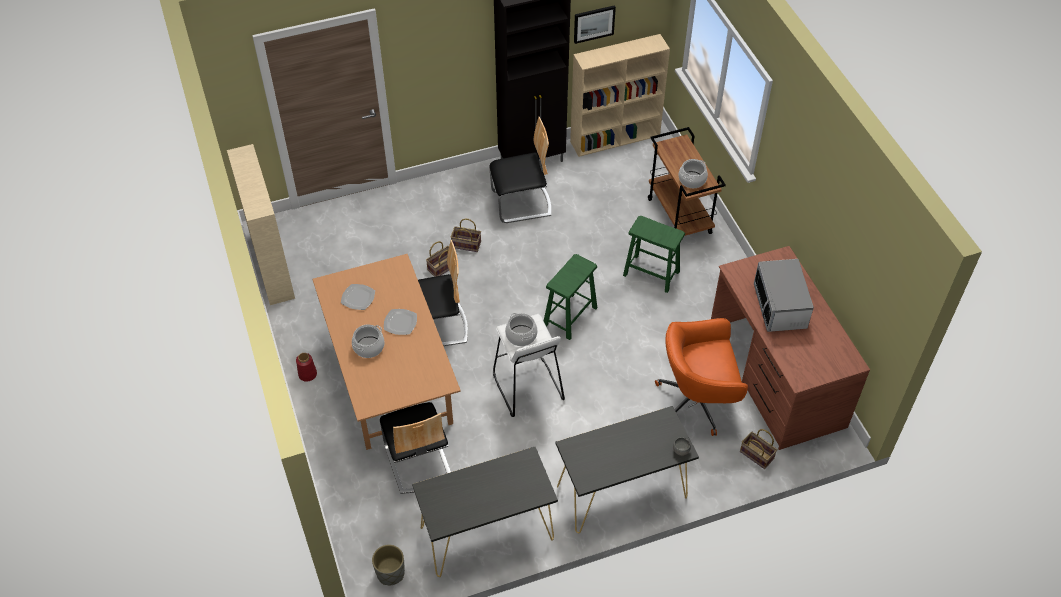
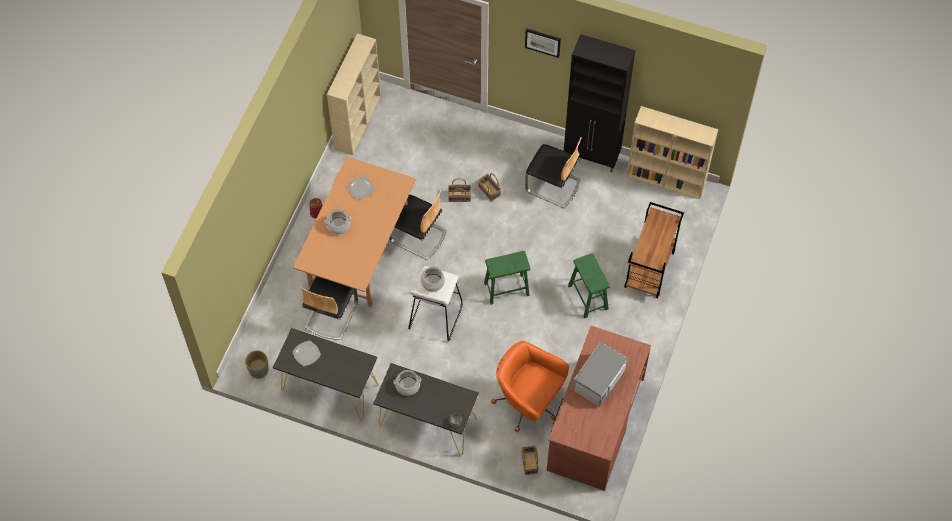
camera: 40 degrees right, 10 degrees up
plate [384,309,417,335] -> plate moved to [292,340,321,366]
picture [574,5,616,44] -> picture moved to [525,28,561,58]
cooking pot [679,159,708,188] -> cooking pot moved to [393,370,422,396]

